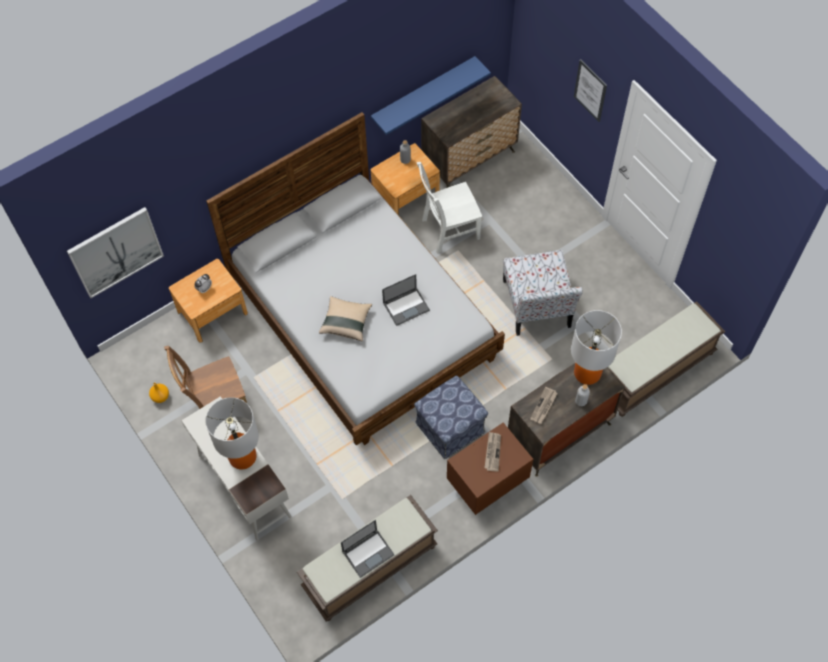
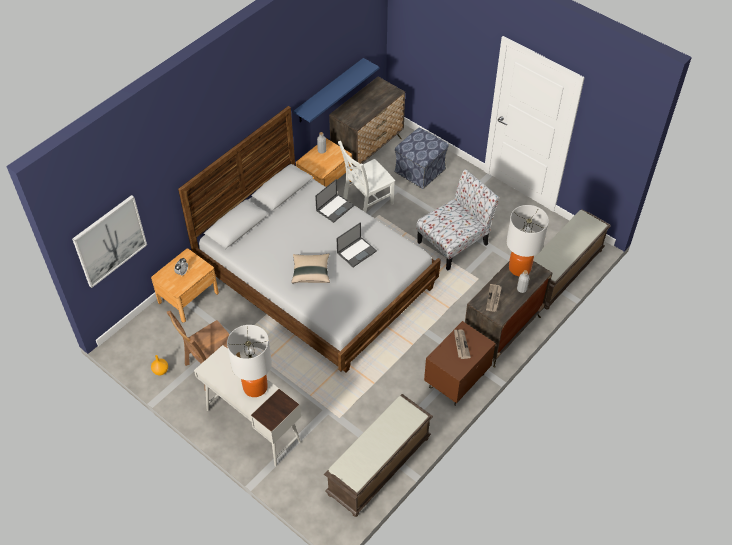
camera: 15 degrees left, 10 degrees down
laptop [341,520,395,578] -> laptop moved to [315,179,354,223]
ottoman [414,375,488,459] -> ottoman moved to [395,128,449,189]
chair [503,250,583,336] -> chair turned 105 degrees counterclockwise [417,169,500,271]
picture [574,59,607,122] -> none

